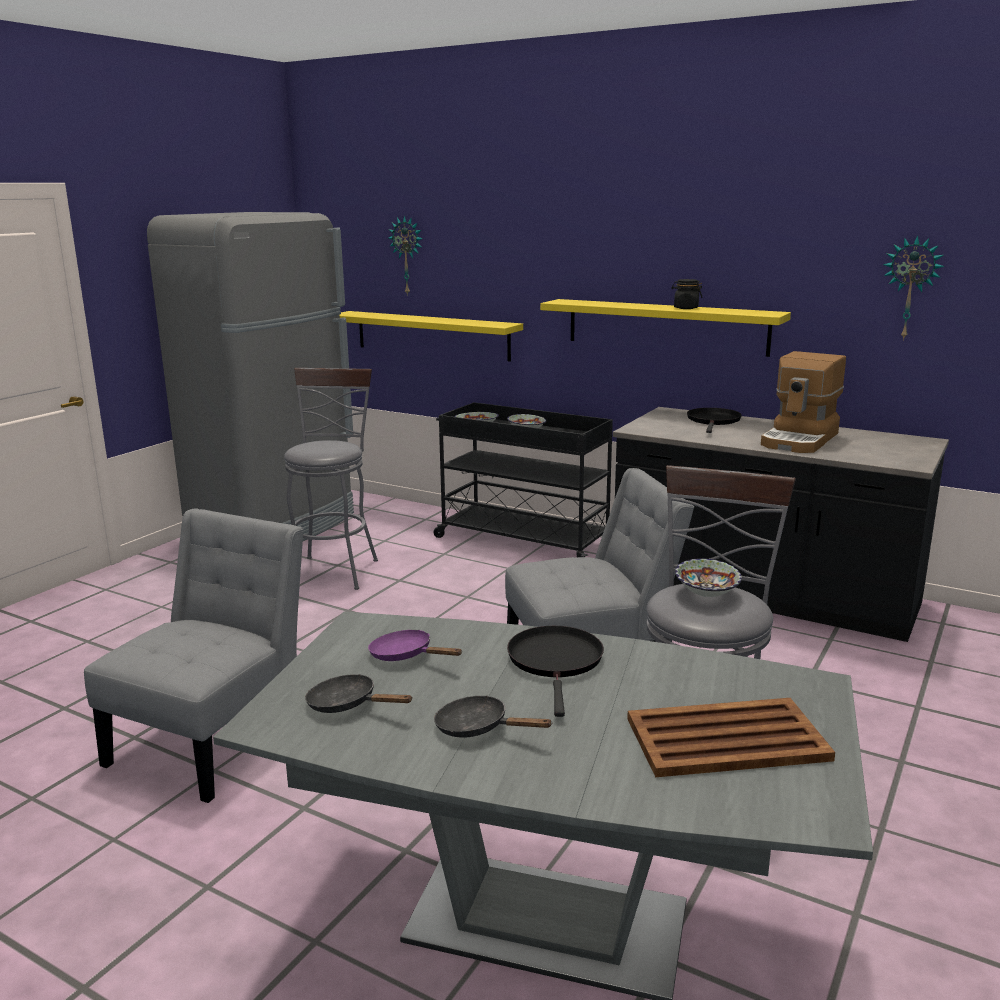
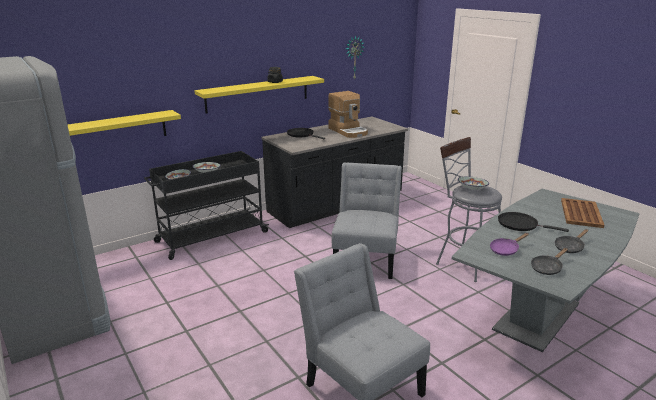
camera: 65 degrees left, 5 degrees up
grey stool [284,368,378,590] -> none
wall clock [388,215,423,296] -> none

